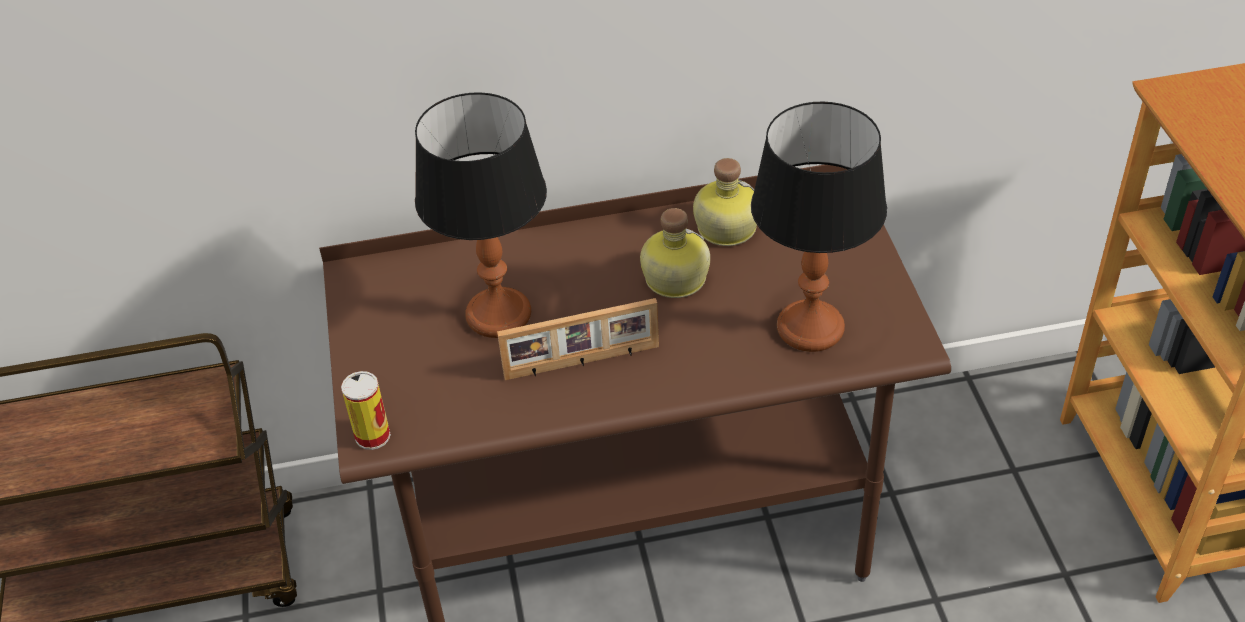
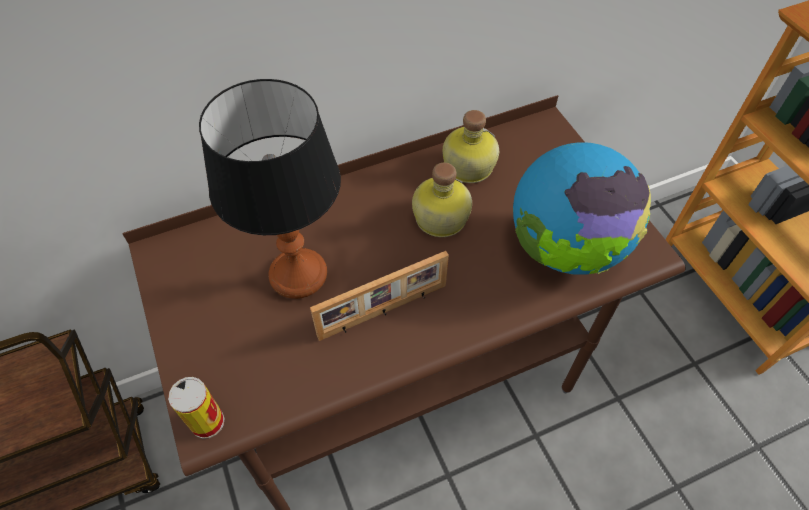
camera: 15 degrees left, 10 degrees up
table lamp [751,102,887,352] -> globe [513,142,651,275]

